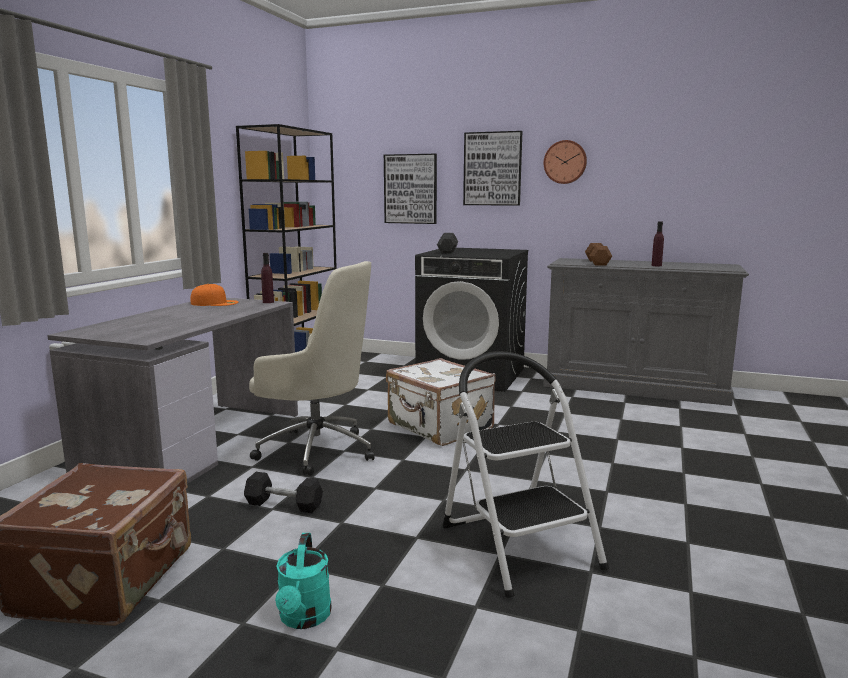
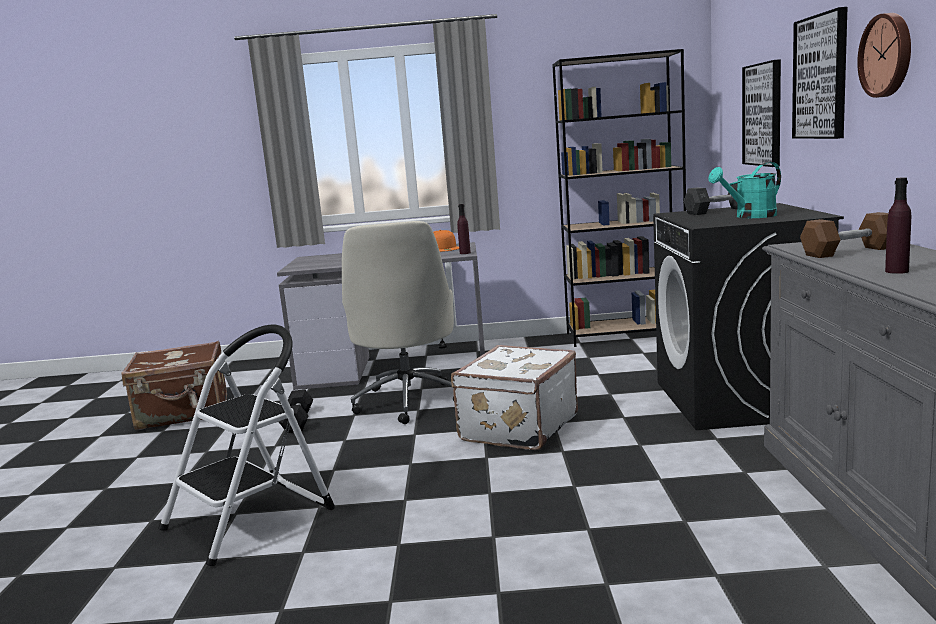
camera: 70 degrees right, 0 degrees up
turquoise watering can [275,533,332,629] -> turquoise watering can moved to [708,162,781,218]

